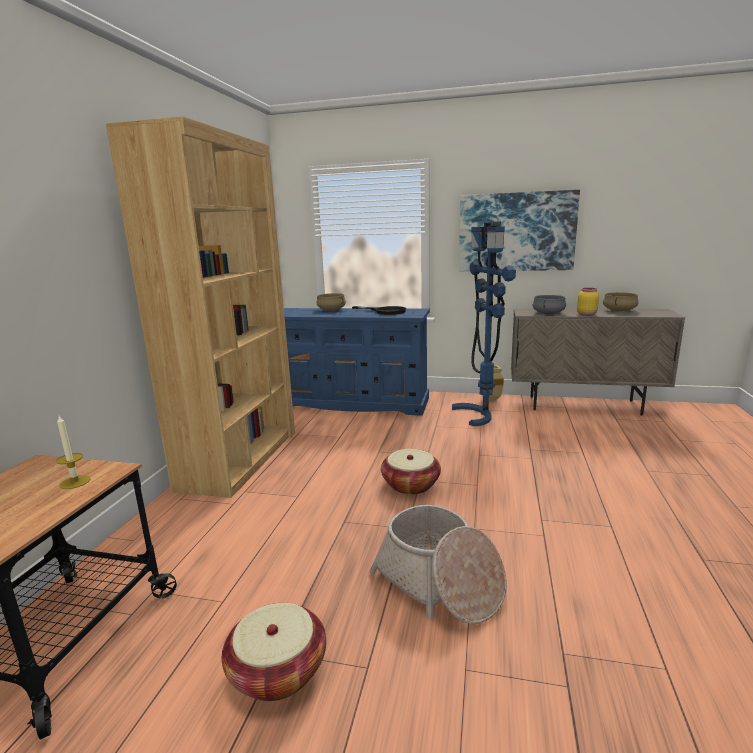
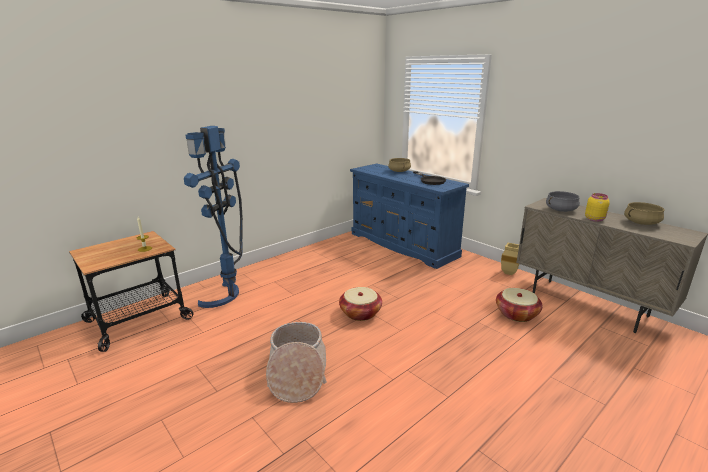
camera: 35 degrees right, 5 degrees up
brown bookcase [106,116,295,498] -> none
basket [222,603,326,701] -> basket moved to [496,288,543,322]
blue floor lamp [452,221,516,426] -> blue floor lamp moved to [184,126,243,308]
picture [459,190,580,271] -> none

